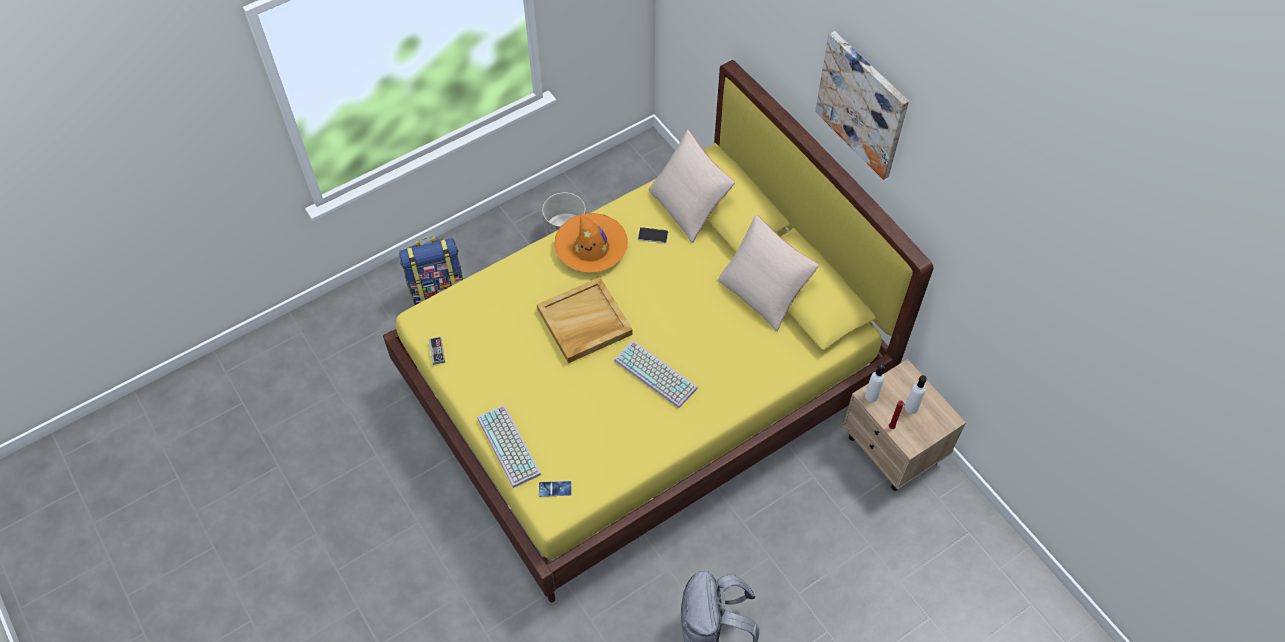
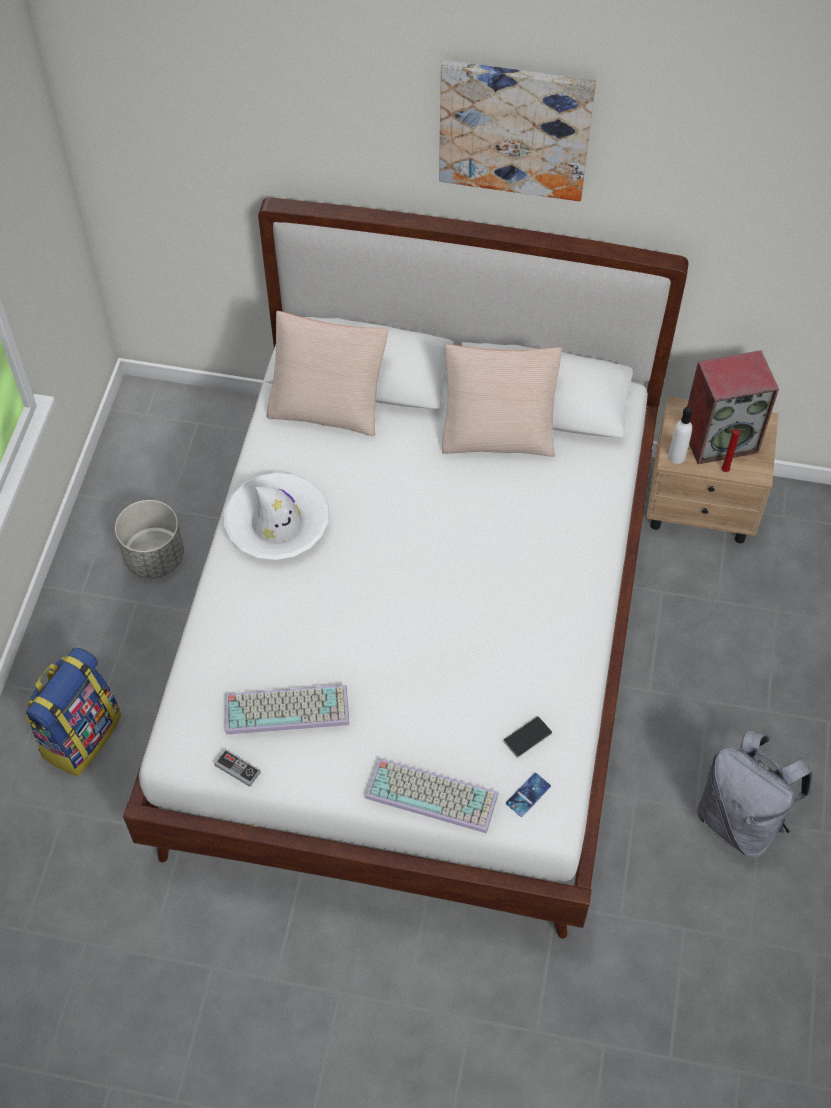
camera: 45 degrees left, 0 degrees up
yellow bed [383,60,934,602] -> white bed [123,197,689,939]
beige tray [537,277,633,363] -> none
orange hat [554,213,628,272] -> white hat [224,472,329,560]
keyboard [614,341,698,408] -> keyboard moved to [225,685,349,735]
phone [638,227,668,243] -> phone moved to [503,716,552,758]
white bottle [905,375,927,414] -> speaker [687,350,779,464]

